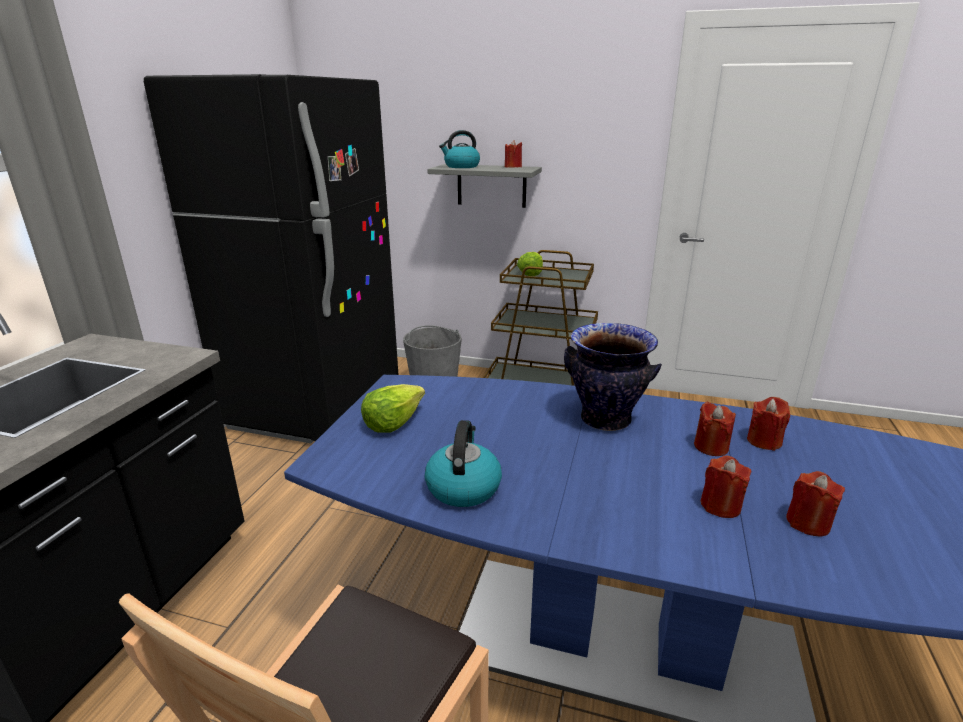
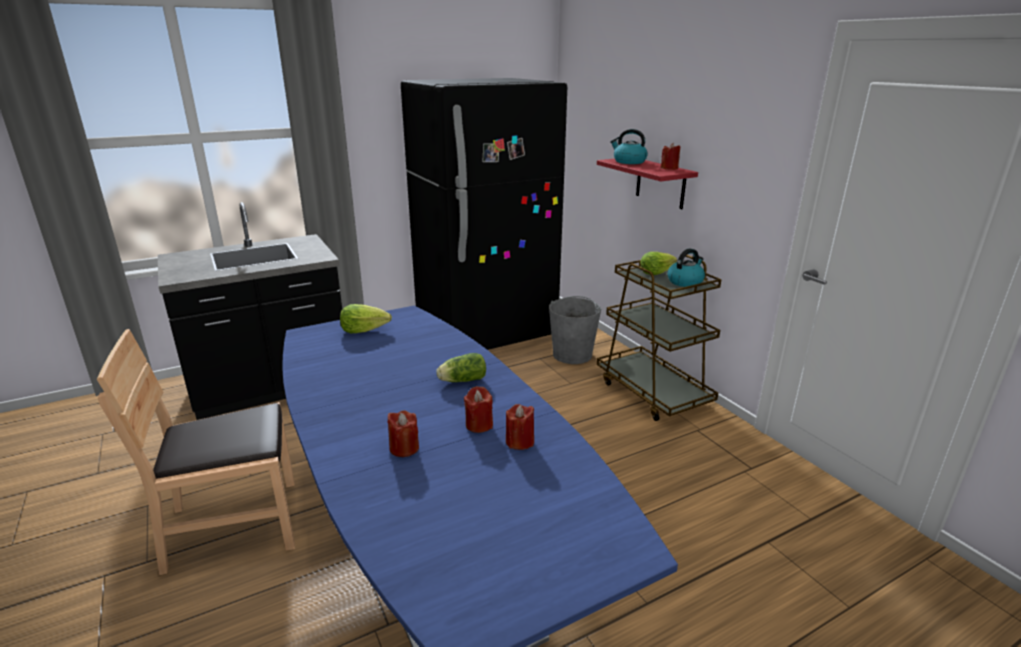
camera: 45 degrees right, 0 degrees up
kettle [425,420,502,507] -> kettle moved to [668,248,705,287]
grey shelf [427,164,542,208] -> red shelf [597,159,698,209]
vase [564,323,662,431] -> lettuce [437,353,486,382]
red candle [786,471,845,537] -> none

